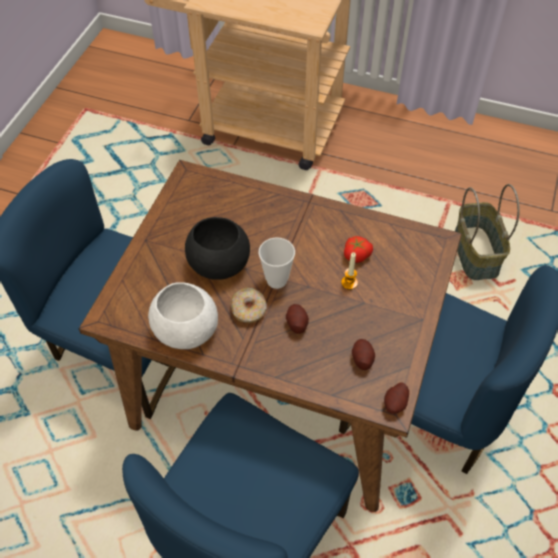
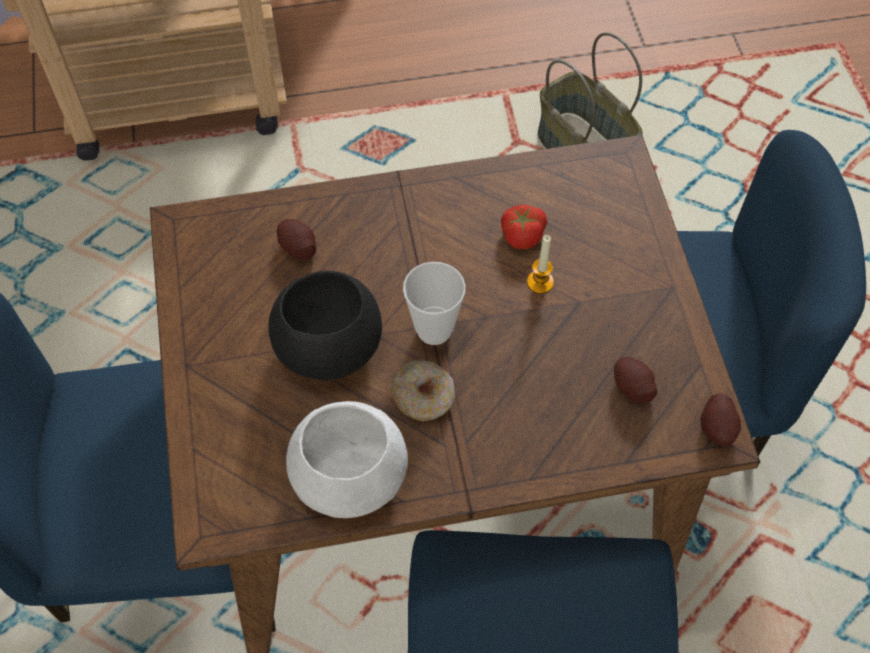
camera: 30 degrees left, 5 degrees up
potato [286,304,309,334] -> potato moved to [277,219,316,260]

